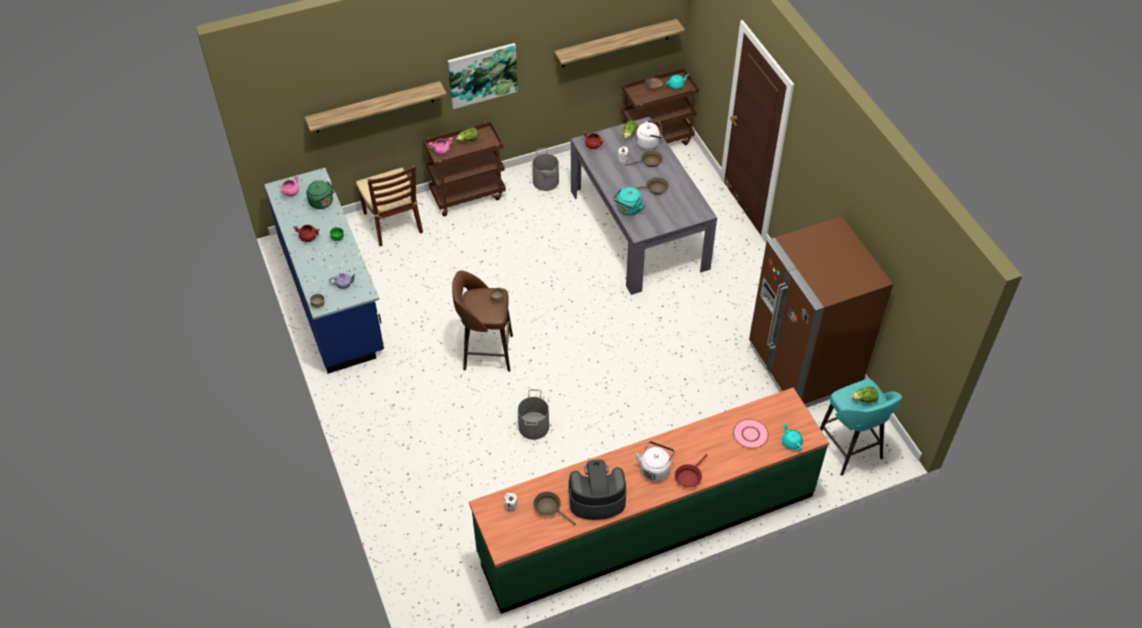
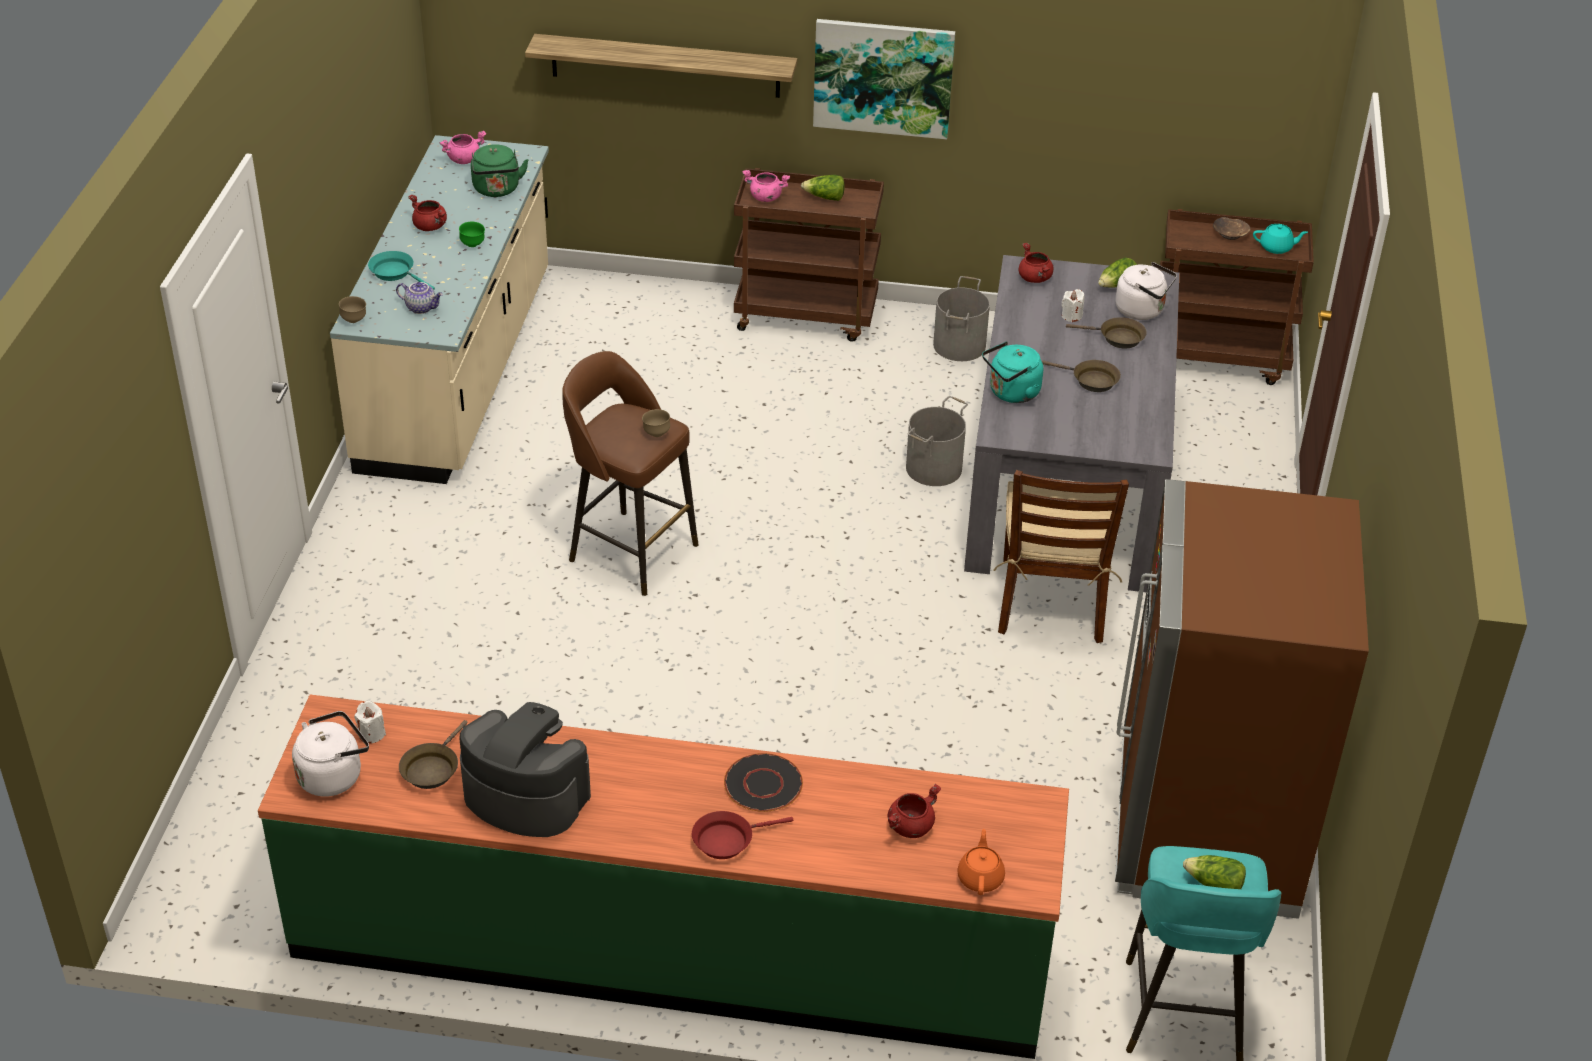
camera: 30 degrees right, 10 degrees down
blue counter [264,168,384,374] -> beige counter [330,135,549,484]
brown chair [356,165,423,246] -> brown chair moved to [993,470,1129,643]
grey bucket [518,389,549,440] -> grey bucket moved to [906,396,968,486]
brown frying pan [533,492,576,525] -> brown frying pan turned 135 degrees counterclockwise [399,720,467,789]
shelf [554,19,685,67] -> none
white kettle [635,441,675,481] -> white kettle moved to [292,711,369,797]
pink plate [733,419,769,449] -> red cooking pot [888,784,941,838]
turquoise teapot [782,423,803,451] -> orange teapot [957,829,1005,895]
none -> turquoise frying pan [368,251,435,290]
none -> black plate [724,753,803,812]

